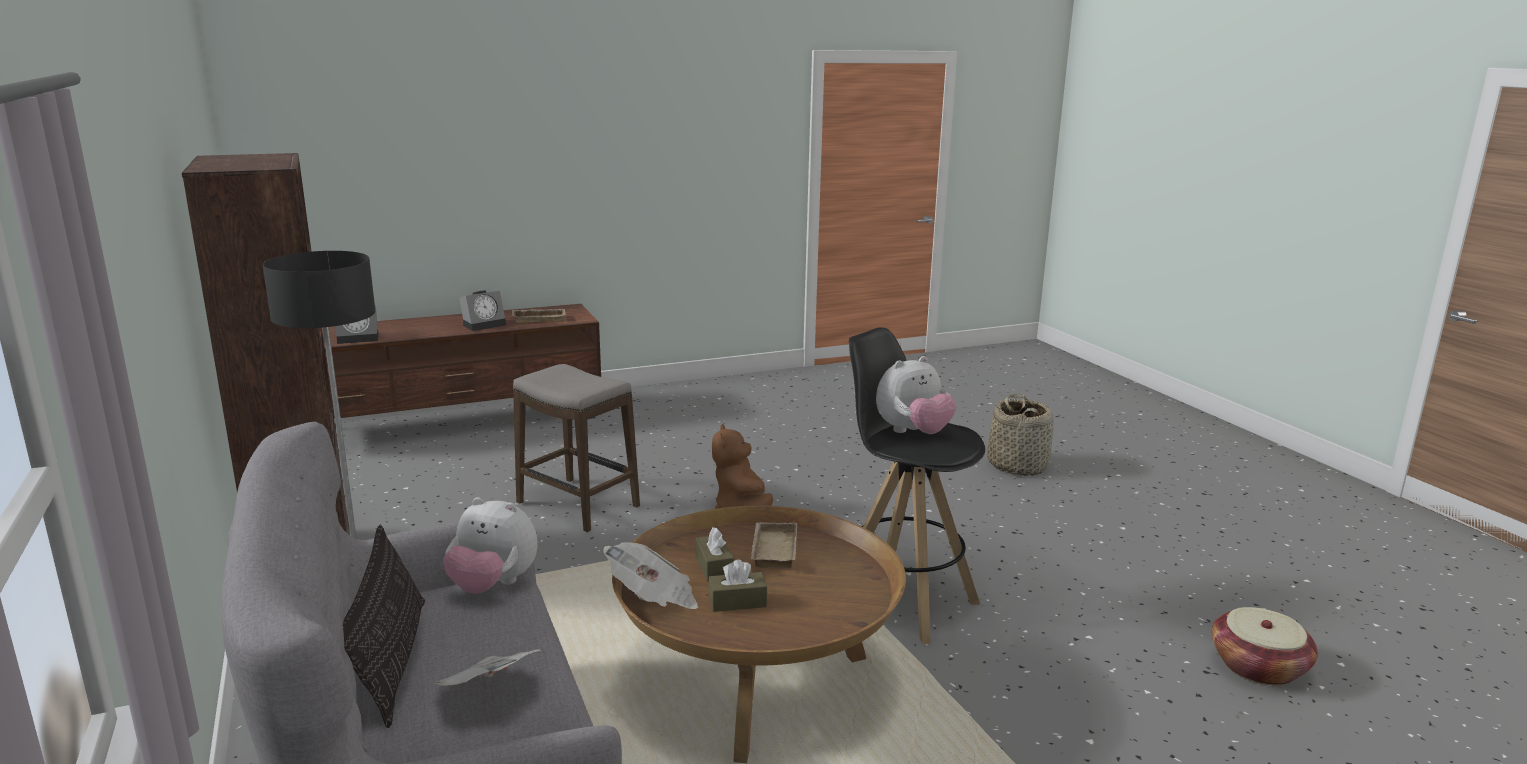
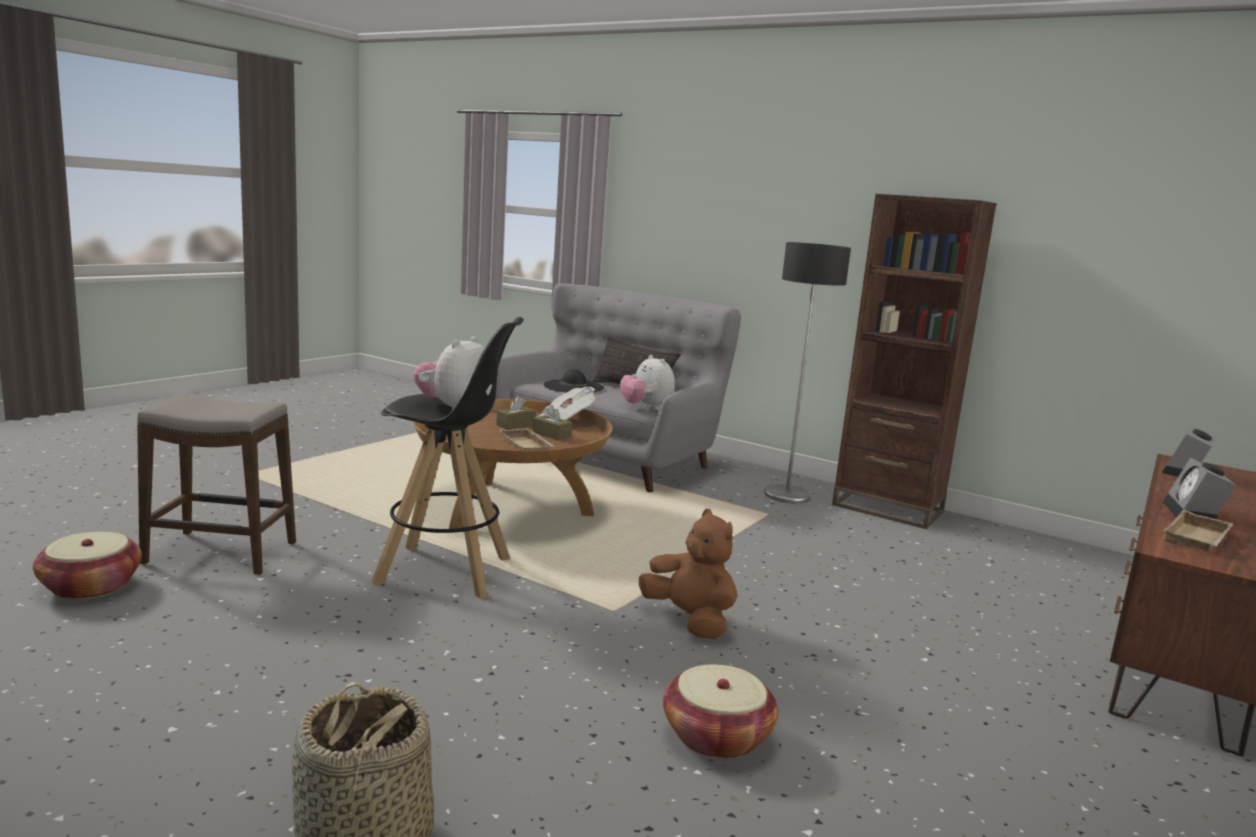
camera: 145 degrees right, 5 degrees down
newspaper [434,649,541,686] -> black hat [544,369,604,393]
plush toy [443,497,538,594] -> plush toy turned 105 degrees counterclockwise [620,355,675,410]
stool [513,364,640,532] -> stool moved to [137,395,296,575]
none -> basket [663,665,778,759]

